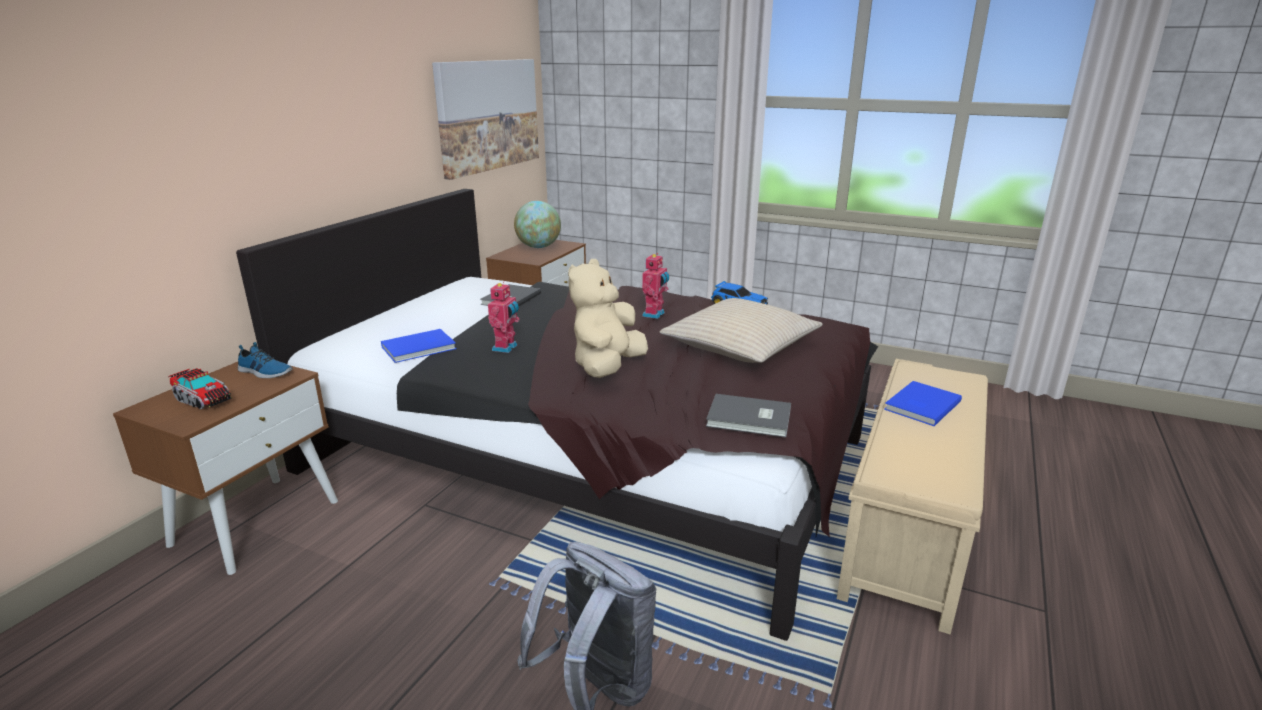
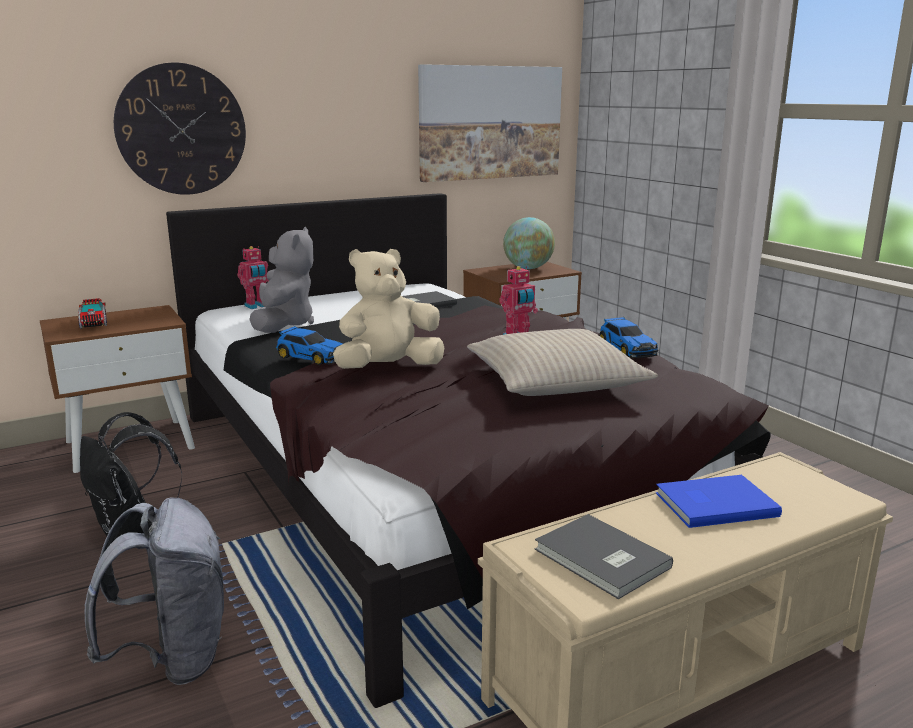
camera: 35 degrees right, 5 degrees down
shoe [238,342,293,378] -> none
blue book [381,329,457,363] -> grey plush toy [249,227,314,333]
toy robot [488,281,520,353] -> toy robot moved to [237,246,269,309]
grey book [706,394,791,438] -> grey book moved to [535,514,673,599]
none -> black backpack [80,412,183,538]
none -> wall clock [114,63,246,195]
none -> toy car [276,326,343,365]

